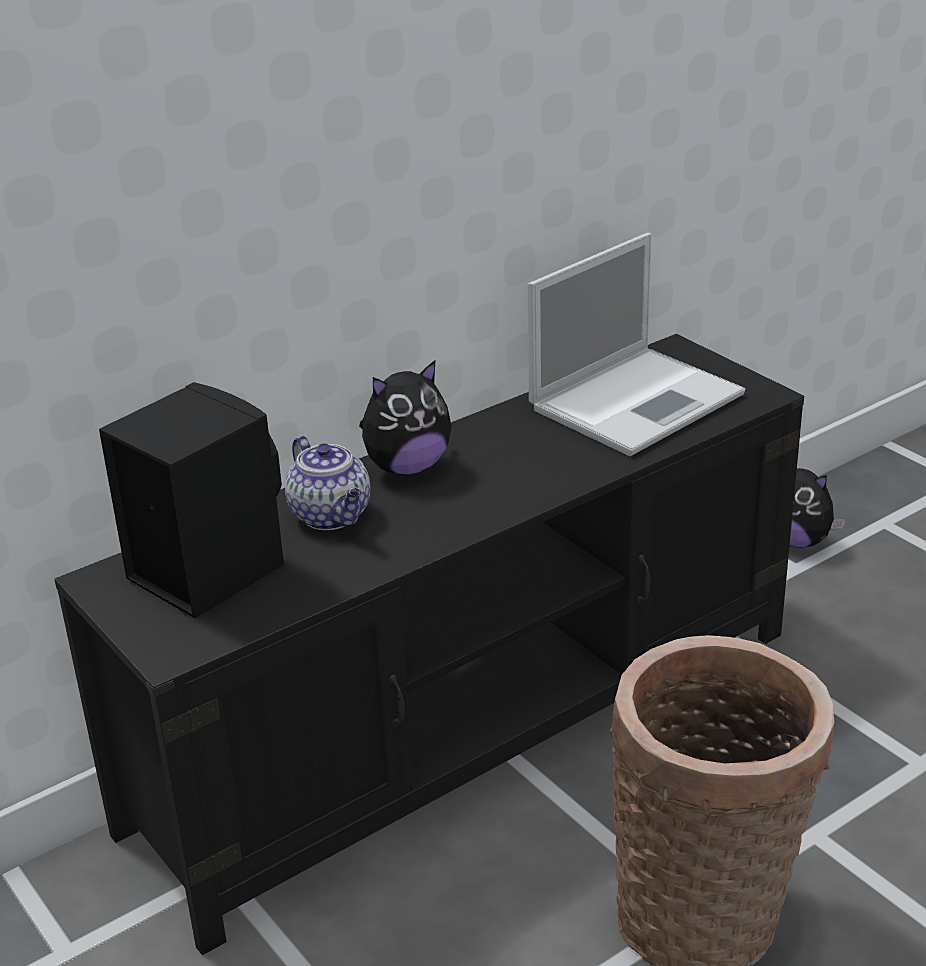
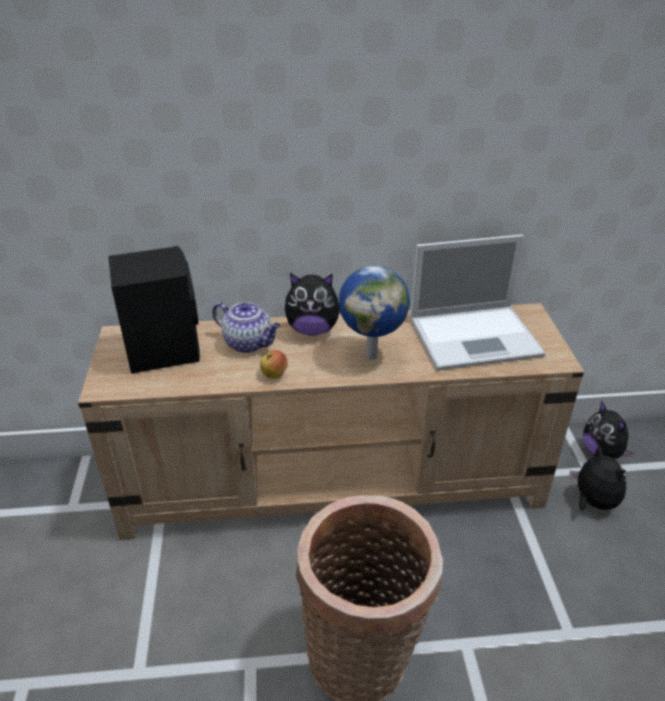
camera: 30 degrees right, 5 degrees up
black tv stand [54,334,804,955] -> beige tv stand [78,303,584,540]
teapot [285,436,370,530] -> teapot turned 60 degrees counterclockwise [212,302,281,353]
none -> apple [260,350,288,379]
none -> globe [339,266,410,360]
none -> plush toy [569,446,627,511]

